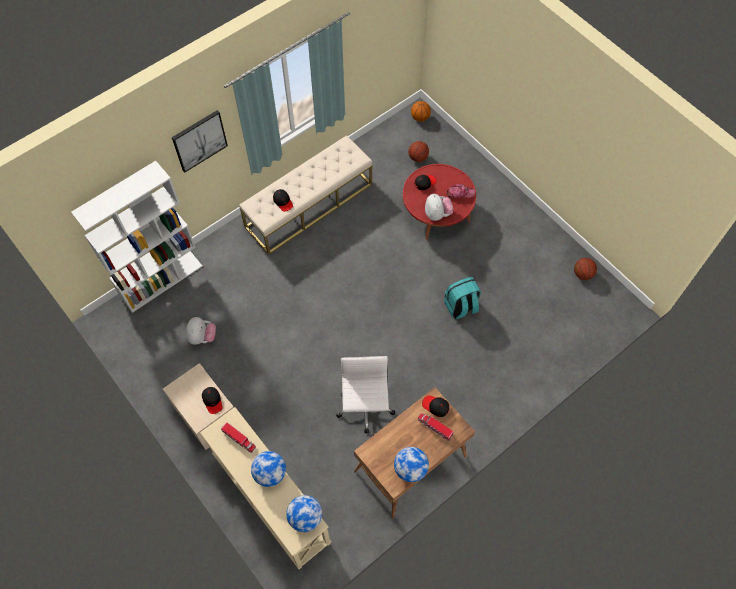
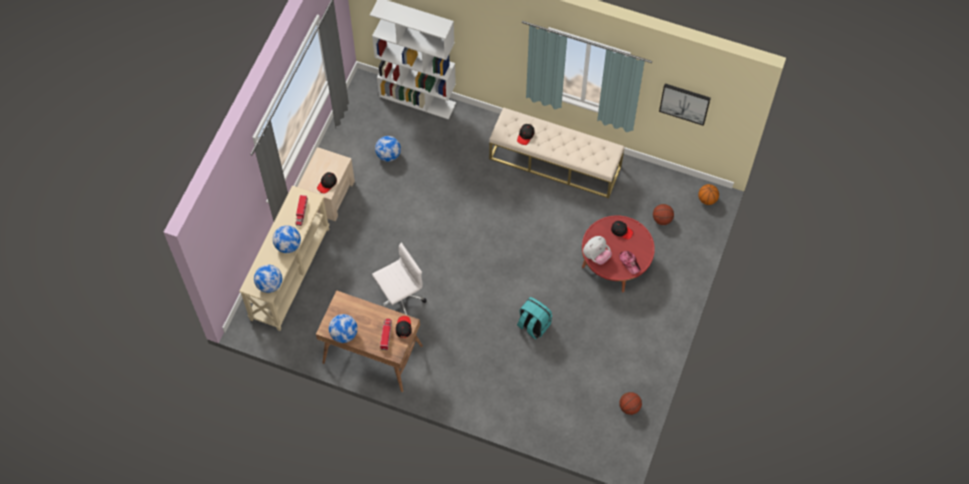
camera: 60 degrees right, 0 degrees up
picture [172,110,228,172] -> picture moved to [659,84,711,126]
plush toy [186,317,216,345] -> globe [375,136,401,162]

